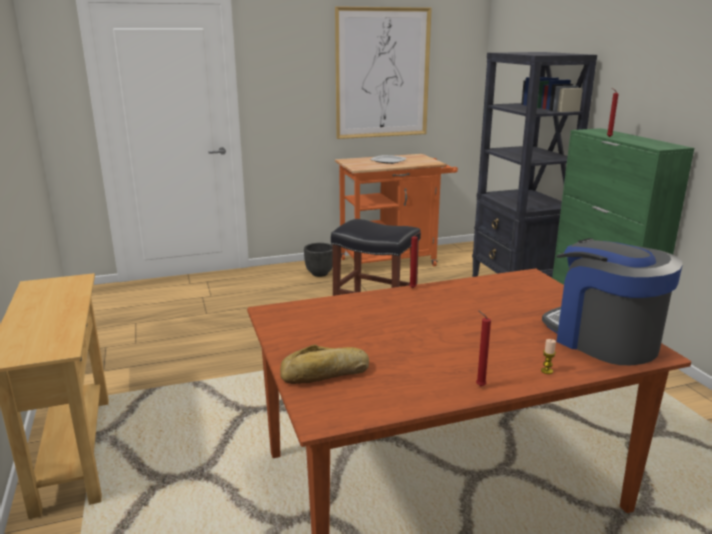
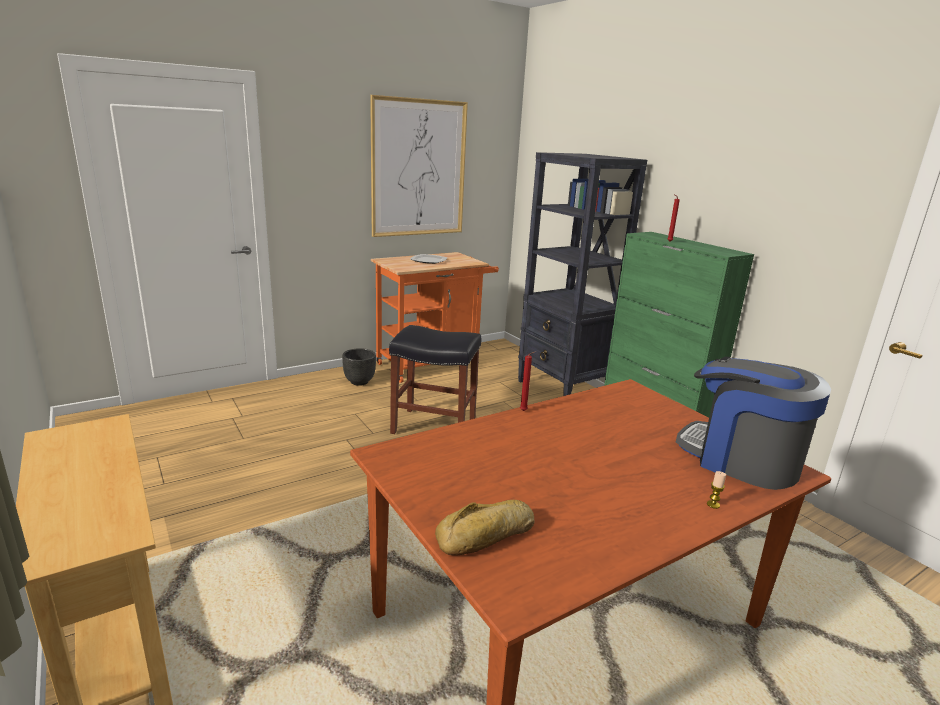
camera: 15 degrees left, 0 degrees up
red candle [476,310,491,386] -> none

